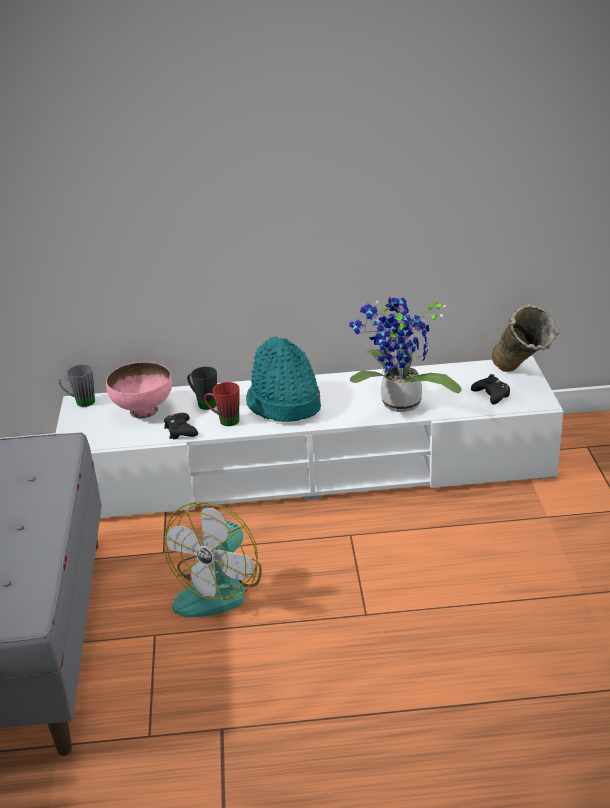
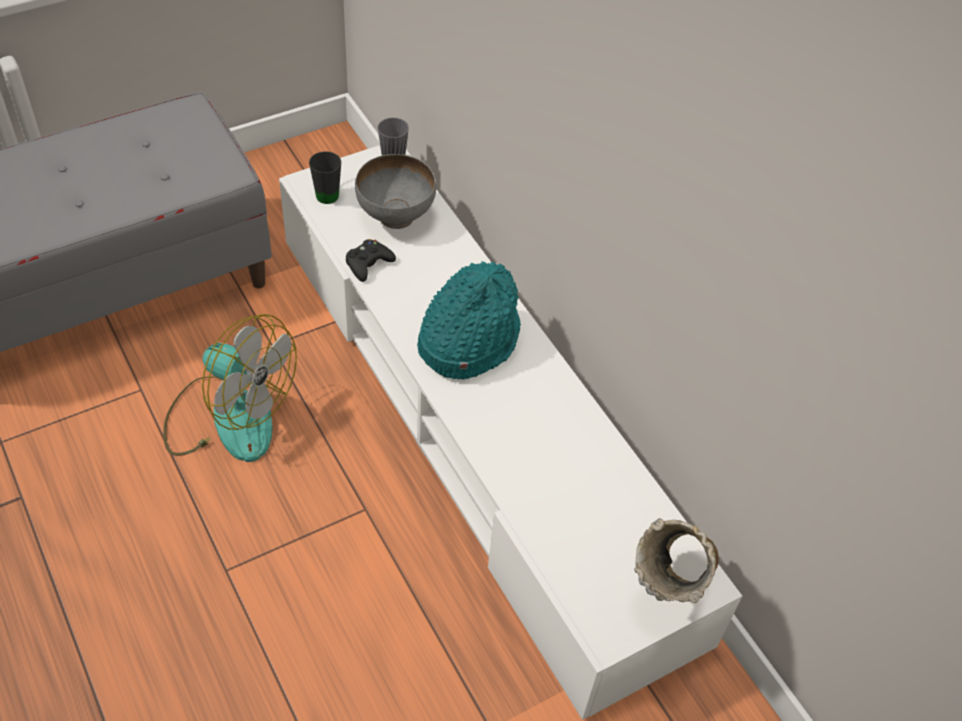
camera: 60 degrees right, 20 degrees up
pink bowl [106,362,172,419] -> grey bowl [355,154,436,229]
fan [164,502,262,617] -> fan turned 150 degrees counterclockwise [163,314,297,462]
black mug [187,367,217,410] -> black mug moved to [309,151,341,204]
red mug [204,382,239,426] -> none
potted plant [349,297,462,412] -> none
black game controller [471,374,510,405] -> none

